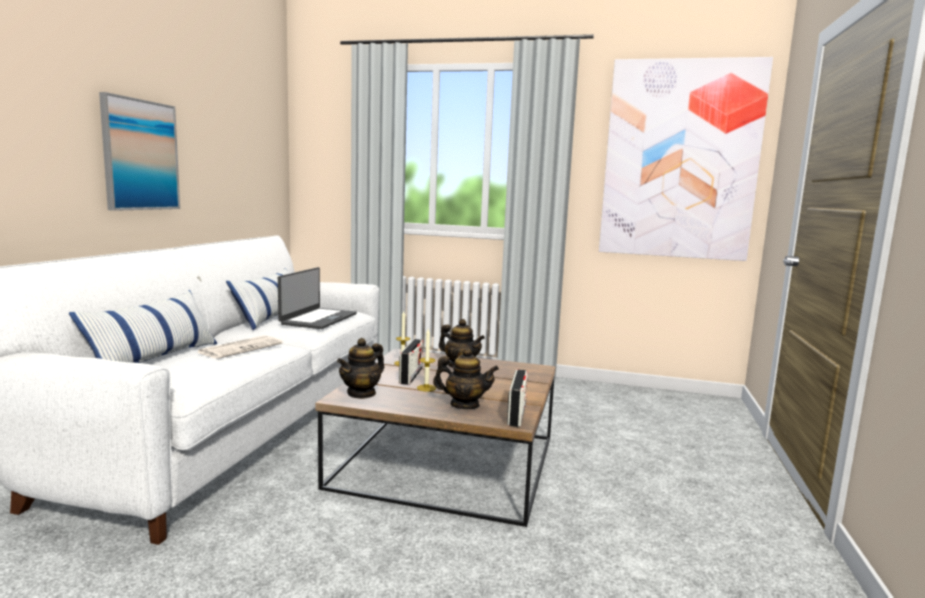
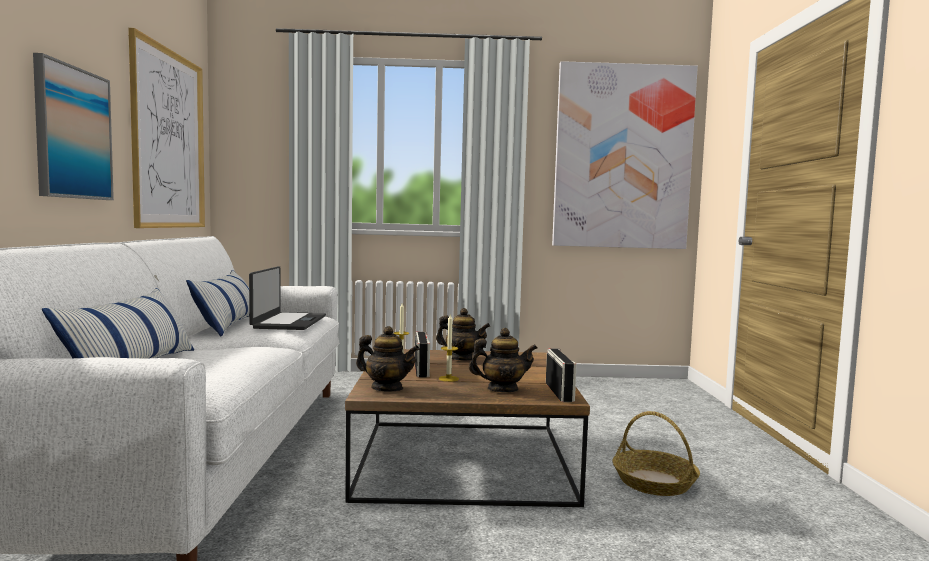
camera: 15 degrees left, 5 degrees down
newspaper [197,336,283,359] -> none
teapot [337,338,384,399] -> teapot turned 90 degrees counterclockwise [356,326,419,392]
none -> picture [128,28,205,228]
none -> basket [612,411,700,496]

